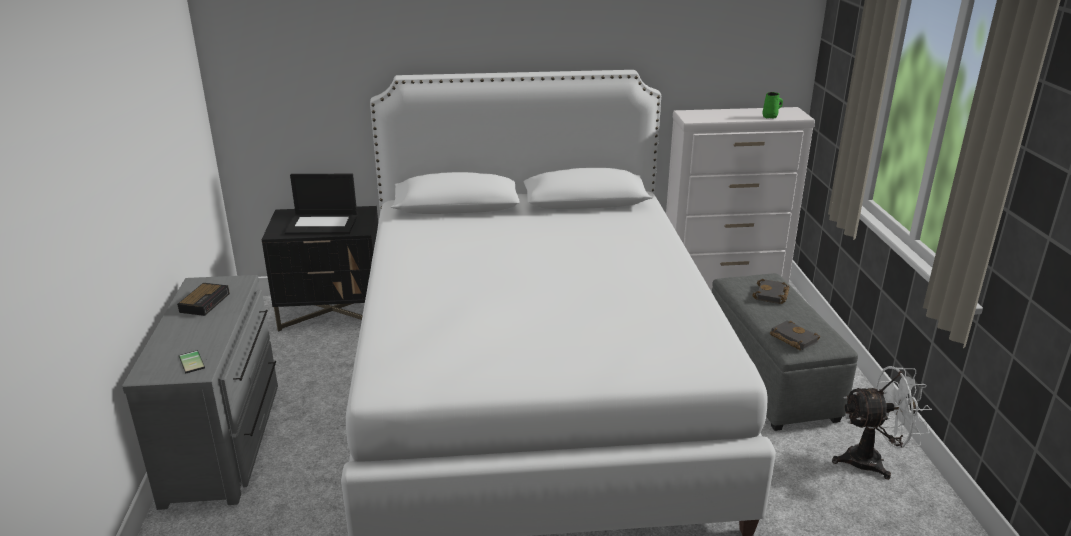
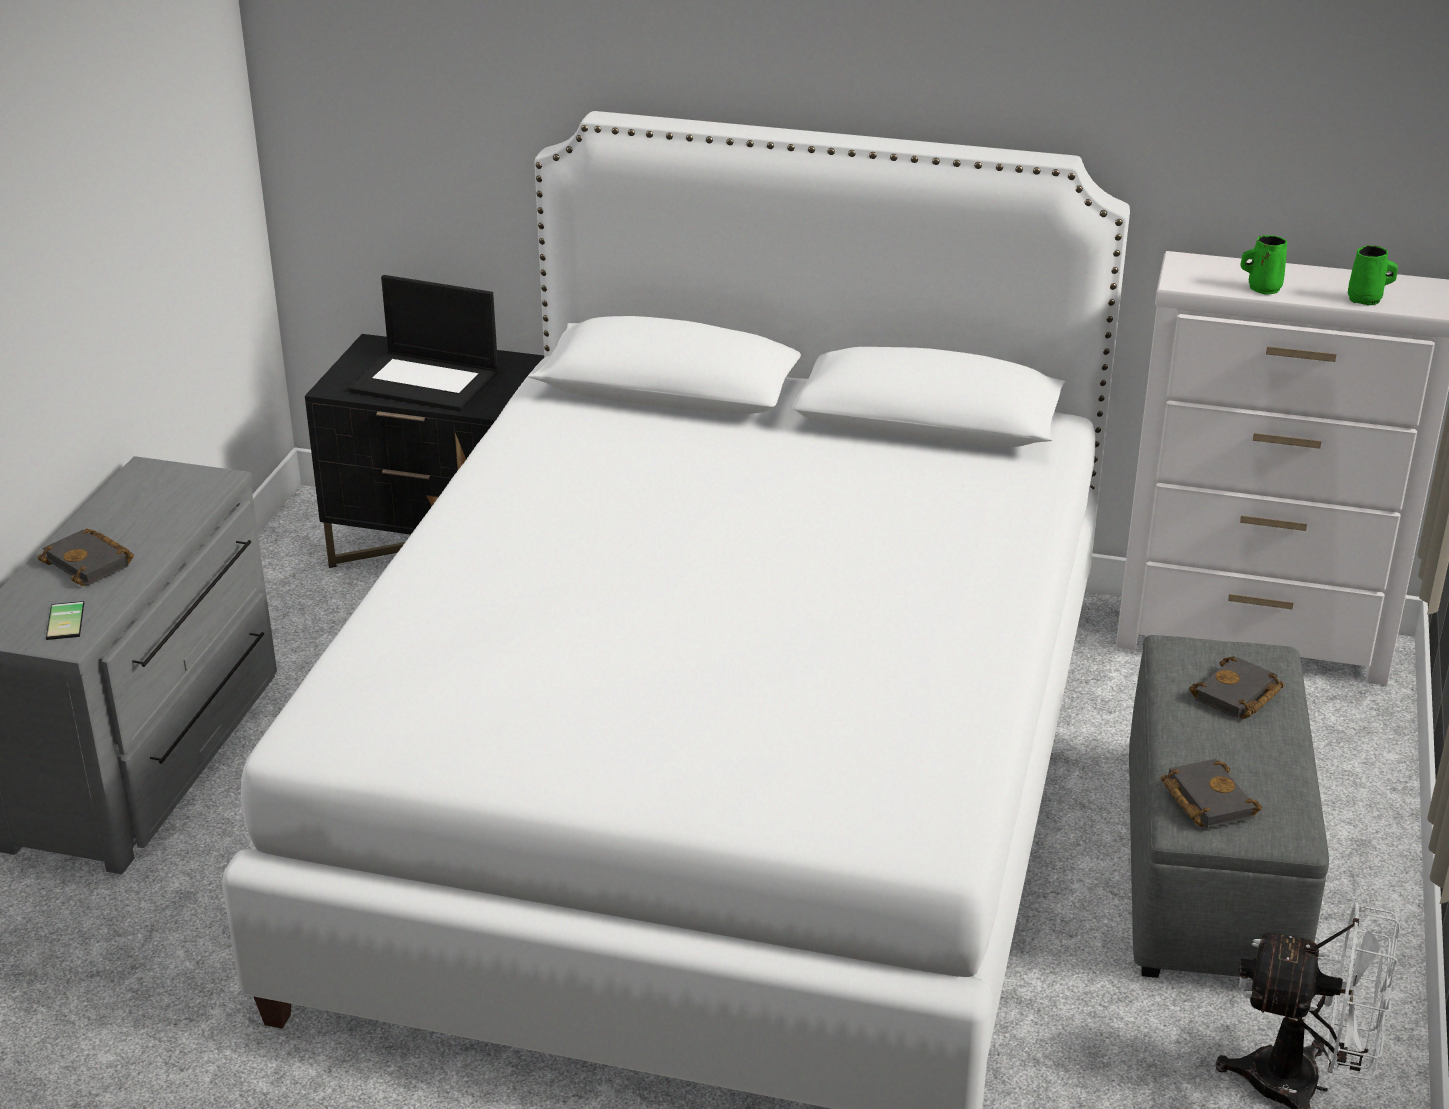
camera: 20 degrees right, 5 degrees up
alarm clock [177,283,230,316] -> none
none -> black book [38,529,134,586]
none -> green mug [1240,235,1287,295]

